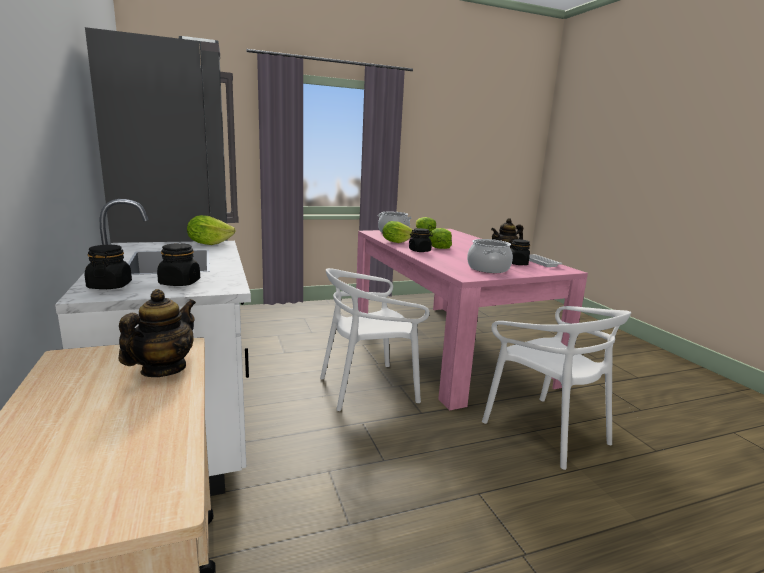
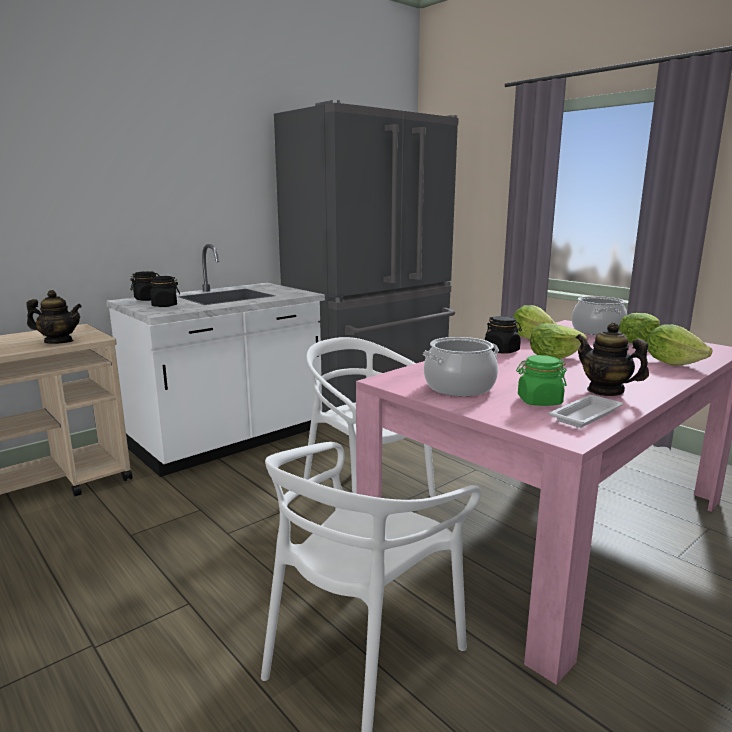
camera: 70 degrees right, 0 degrees up
lettuce [187,215,236,245] -> lettuce moved to [647,324,713,365]
black jar [511,239,530,265] -> green jar [516,355,567,406]

